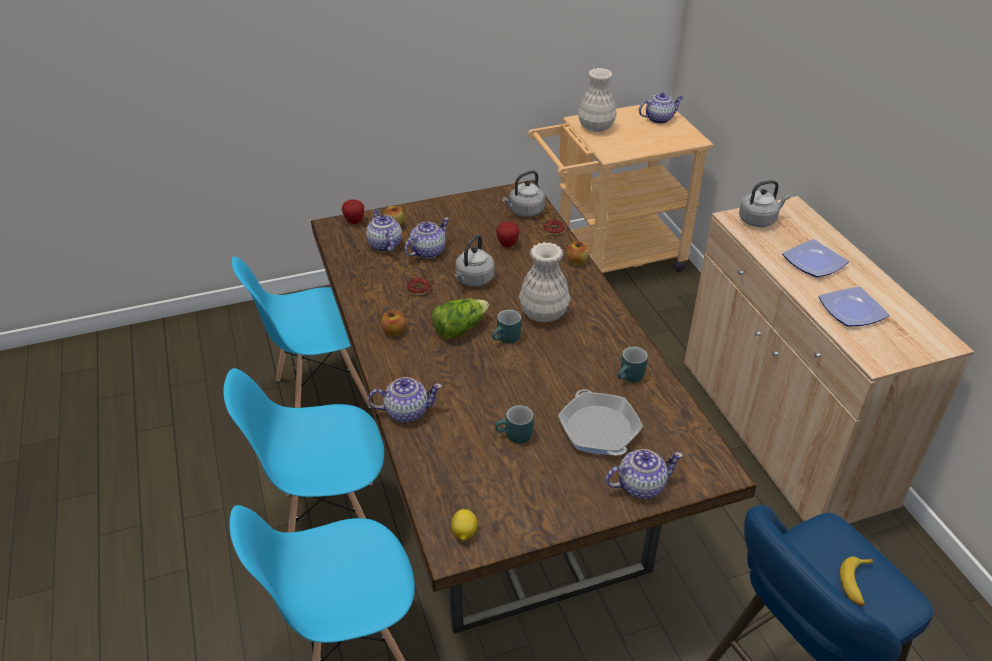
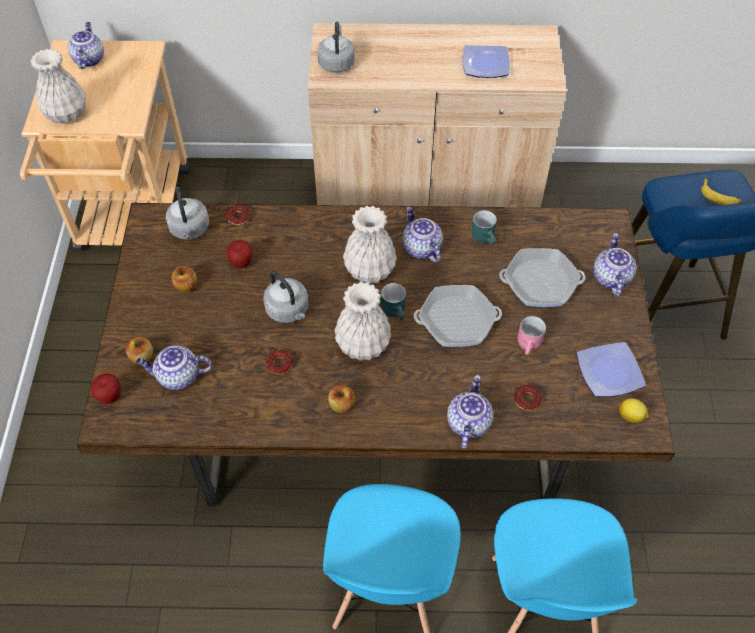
camera: 70 degrees left, 15 degrees up
blue chair [232,256,371,408] -> none
teapot [404,217,449,258] -> teapot moved to [402,207,443,263]
lettuce [432,299,489,339] -> white vase [335,282,392,361]
turquoise mug [495,405,534,444] -> pink mug [518,316,546,355]
apple [567,242,589,265] -> apple moved to [172,266,197,292]
plate [782,239,849,277] -> plate moved to [577,342,646,397]
none -> frying pan [414,285,502,347]
none -> donut [514,385,542,410]

